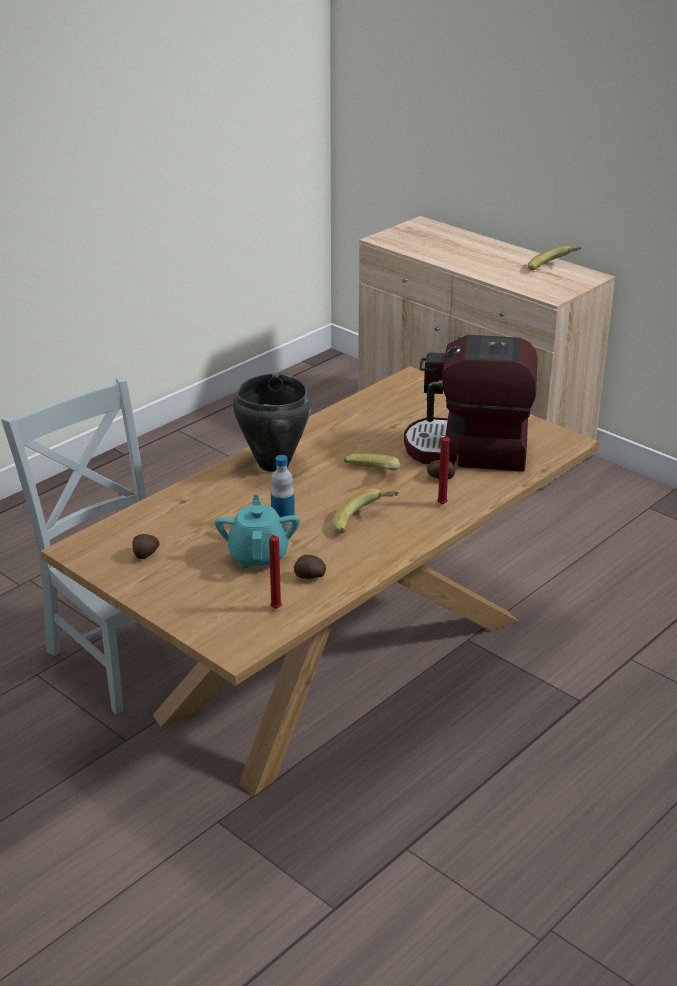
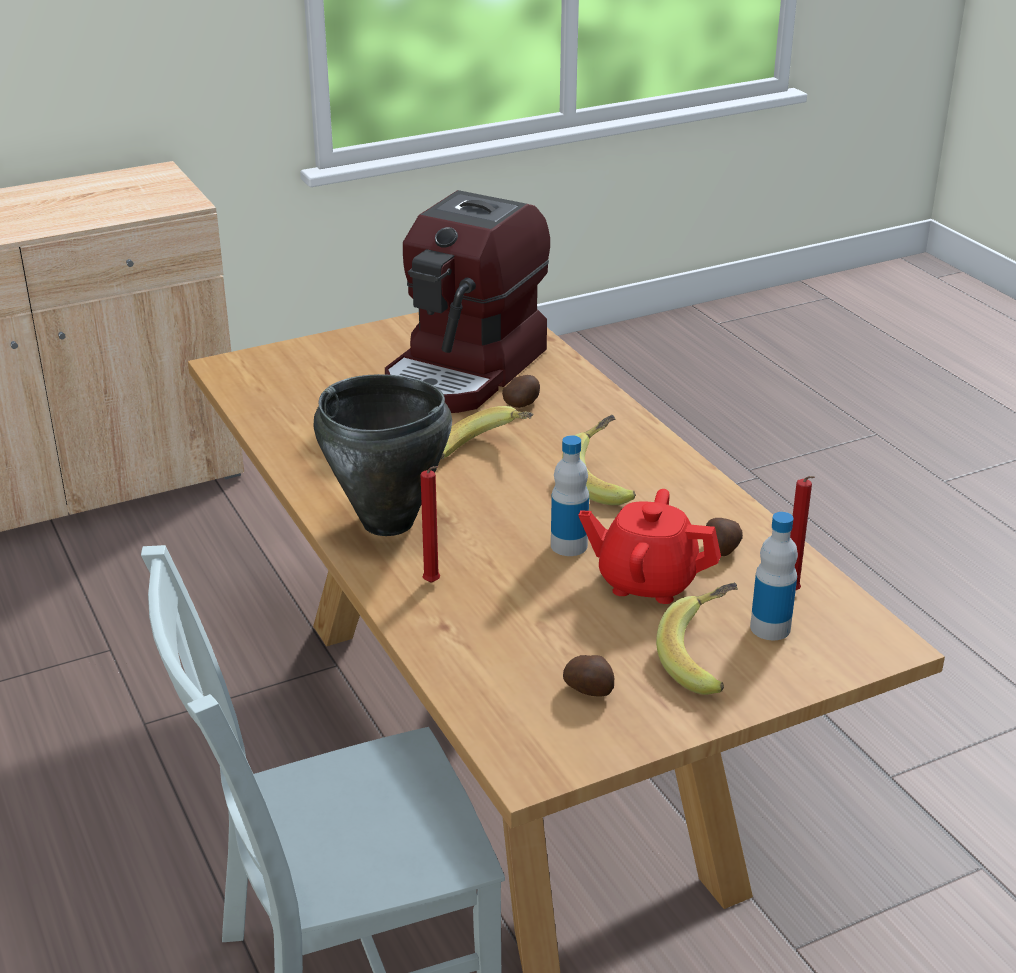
camera: 70 degrees left, 0 degrees up
turquoise teapot [215,495,300,568] -> red teapot [579,489,721,604]
red candle [437,435,450,504] -> red candle moved to [421,466,440,583]
banana [528,246,581,270] -> banana moved to [656,582,738,695]
none -> bottle [750,512,798,640]

